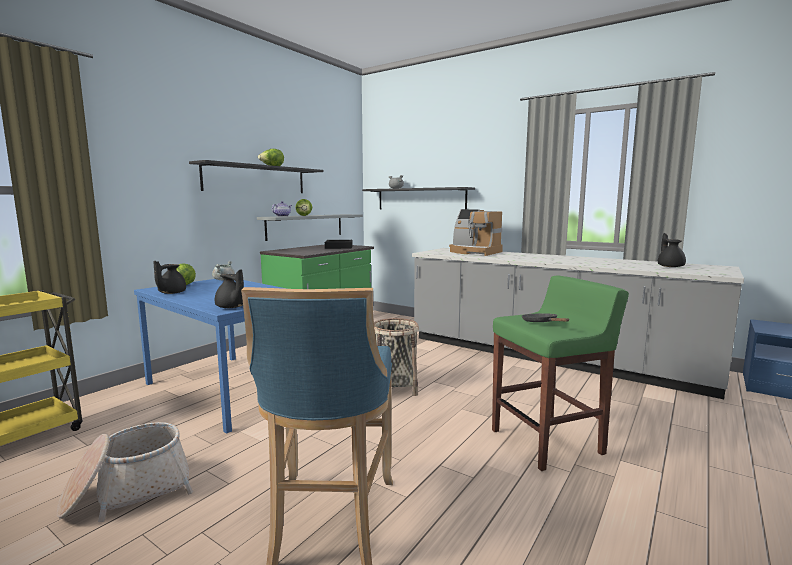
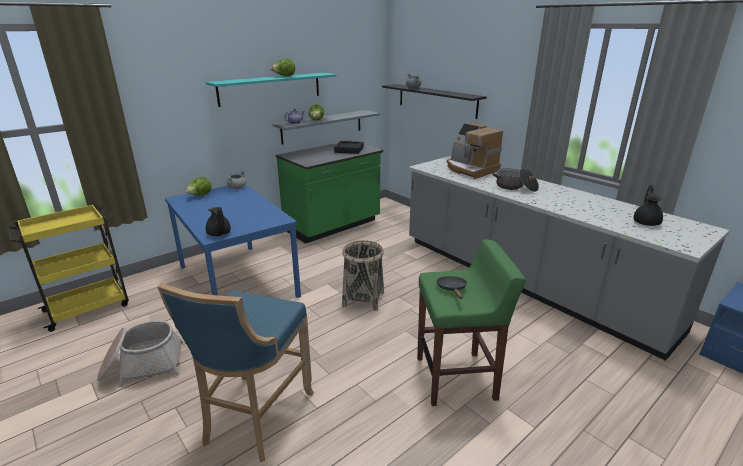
camera: 15 degrees right, 15 degrees up
black teapot [154,261,186,294] -> none
black shelf [189,160,323,193] -> turquoise shelf [206,73,336,107]
none -> cooking pot [493,168,539,192]

